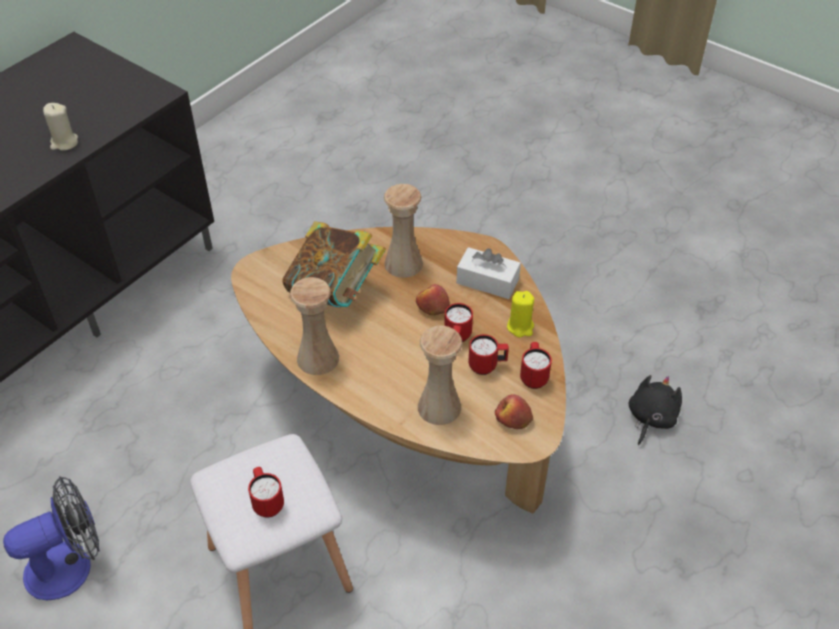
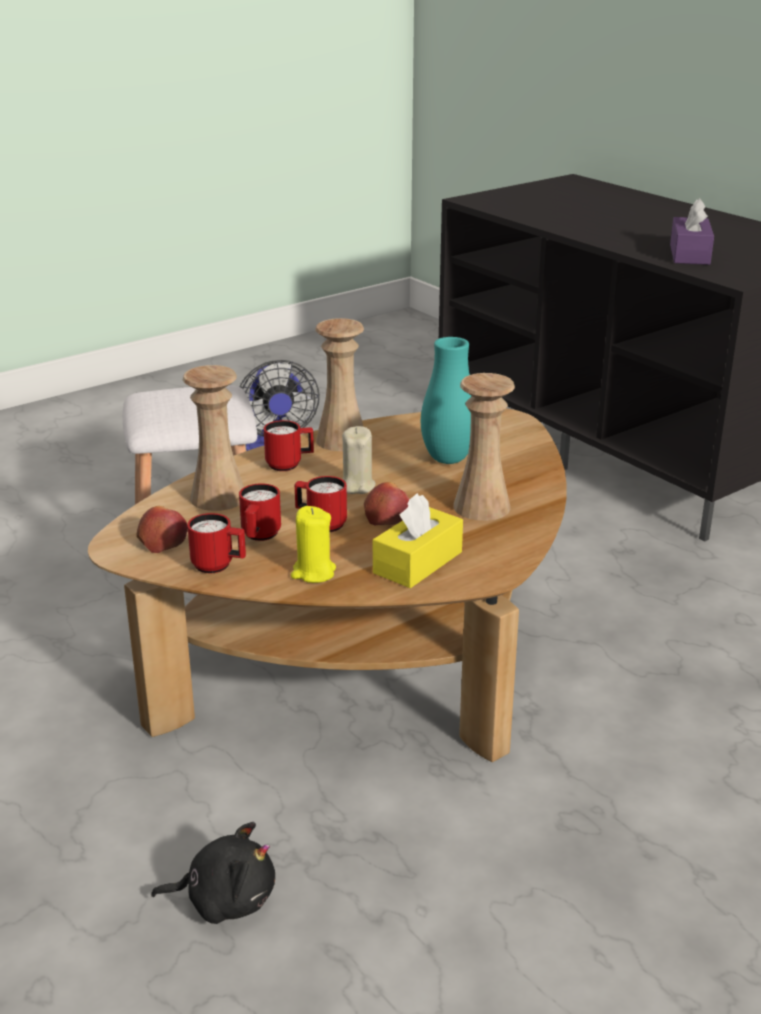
camera: 105 degrees right, 20 degrees down
beige candle [43,103,78,151] -> beige candle moved to [342,426,376,494]
red mug [248,467,284,518] -> red mug moved to [264,420,314,471]
book [282,221,386,307] -> turquoise vase [421,337,472,464]
white tissue box [456,247,521,299] -> yellow tissue box [373,493,463,588]
black plush toy [629,375,682,445] -> black plush toy turned 45 degrees counterclockwise [151,822,275,924]
none -> purple tissue box [670,198,714,265]

